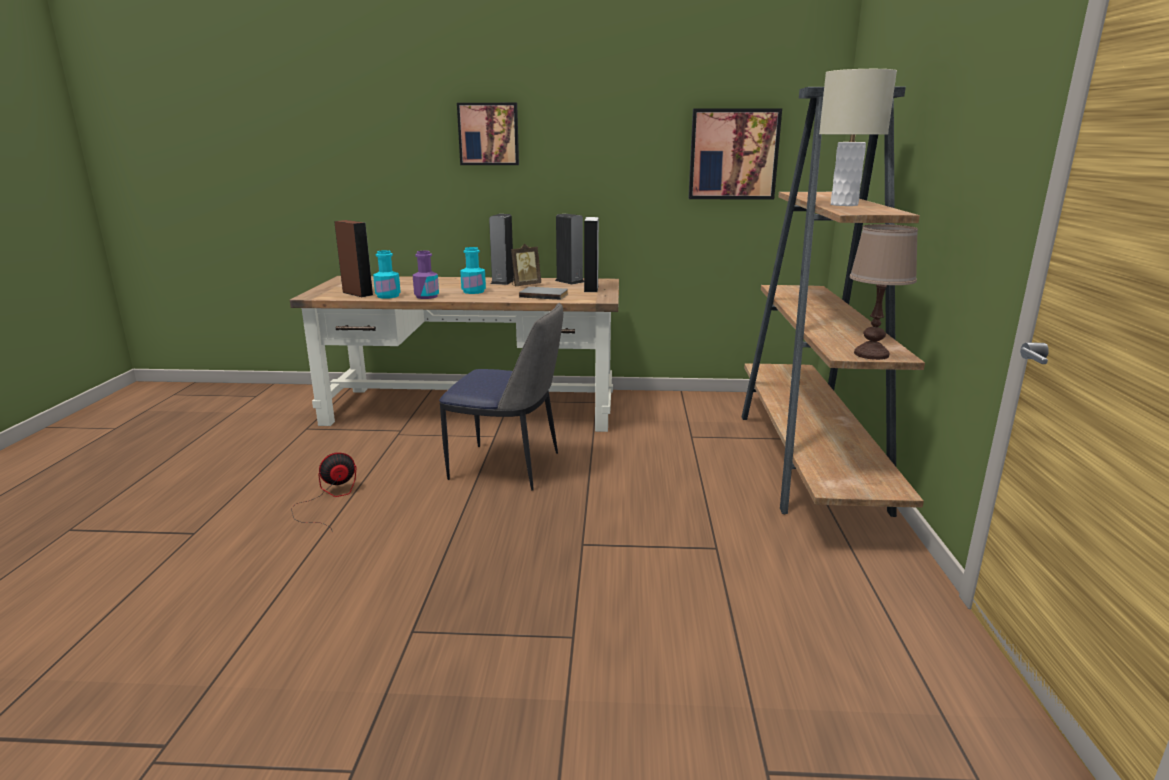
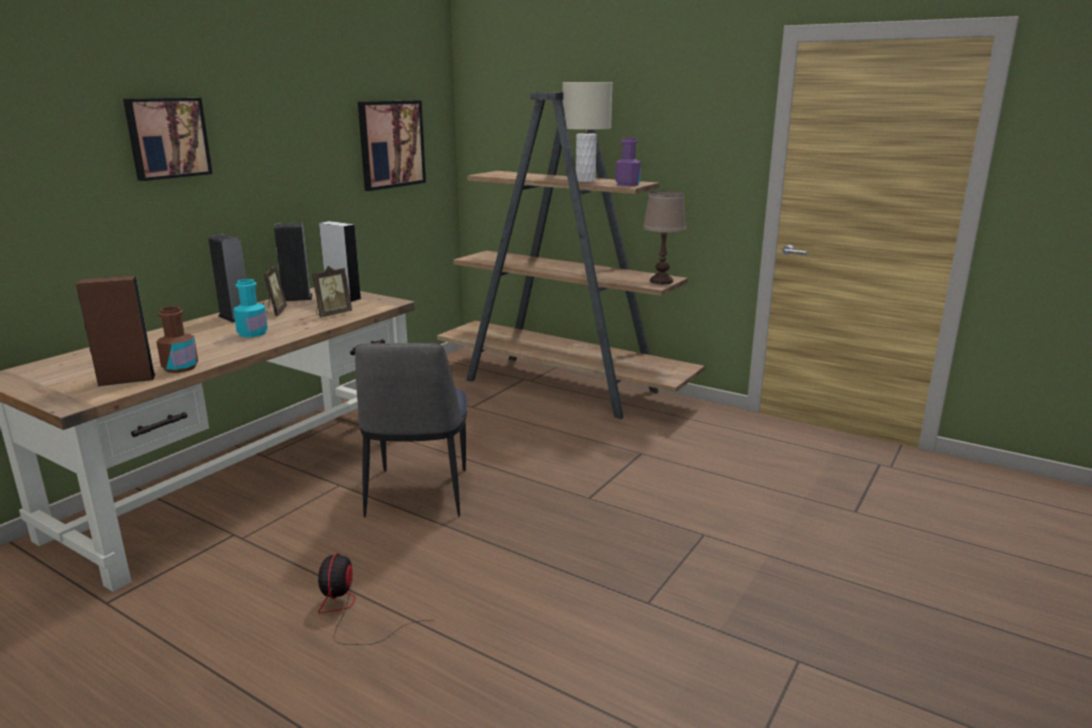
camera: 60 degrees left, 0 degrees up
turquoise bottle [373,250,401,299] -> brown bottle [157,306,198,373]
purple bottle [413,251,439,299] -> purple bottle moved to [615,138,641,186]
chair [439,303,563,491] -> chair turned 135 degrees clockwise [355,343,467,517]
grey book [519,287,568,300] -> picture frame [312,266,352,317]

